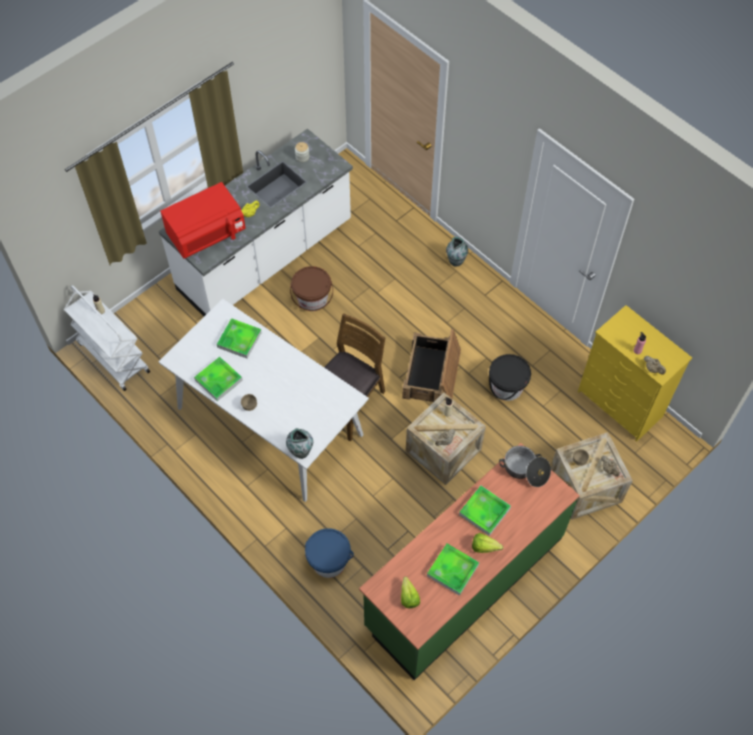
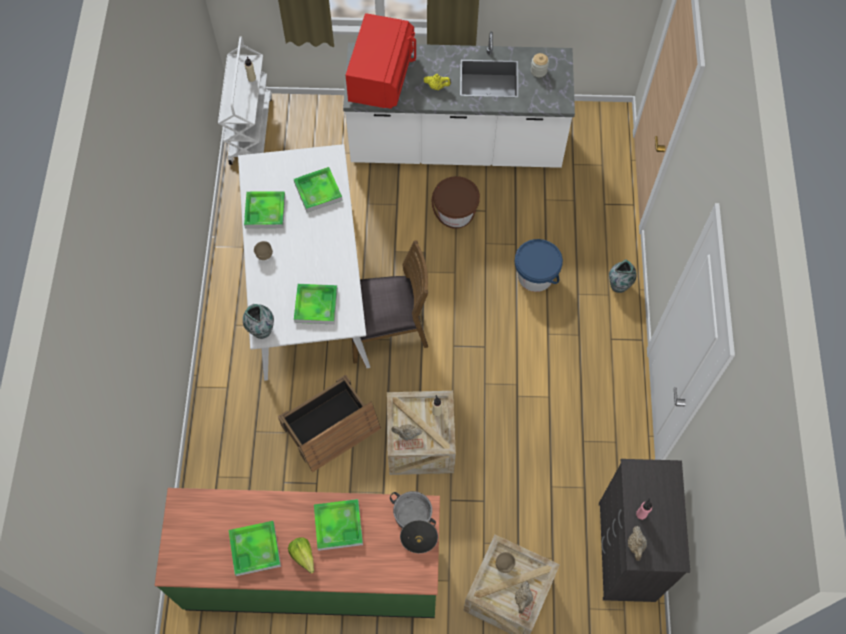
camera: 45 degrees right, 5 degrees up
red microwave [160,182,246,259] -> red microwave turned 90 degrees counterclockwise [345,13,416,109]
blue bucket [305,528,354,578] -> blue bucket moved to [515,239,563,292]
lettuce [401,577,420,609] -> none
crate [402,329,461,402] -> crate moved to [278,374,381,473]
black bucket [489,354,531,401] -> none
yellow dresser [578,305,692,442] -> black dresser [599,459,690,602]
none -> tray [294,284,338,324]

